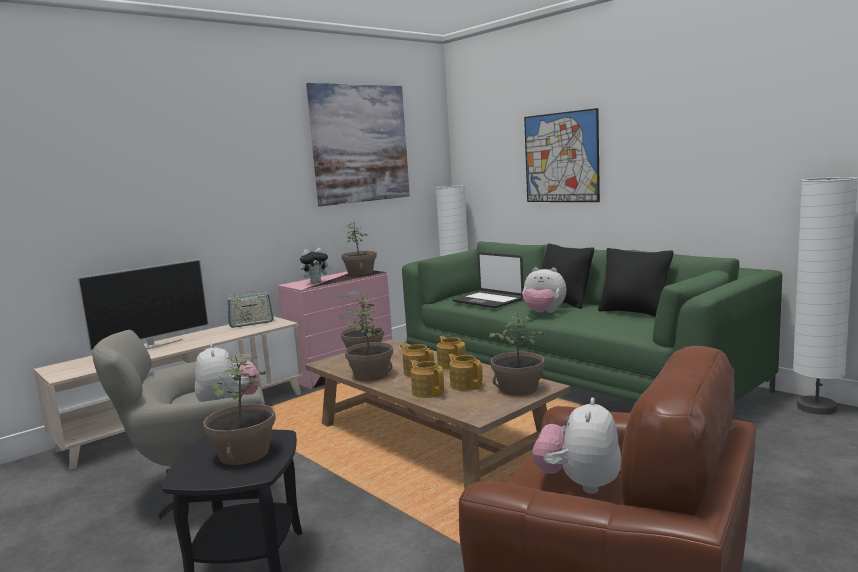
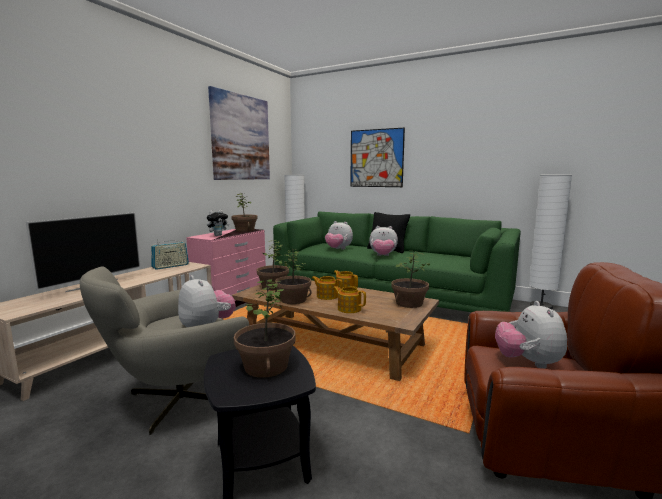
camera: 20 degrees left, 0 degrees up
teapot [448,354,483,391] -> none
laptop [452,252,524,308] -> plush toy [325,221,353,249]
black pillow [598,248,673,317] -> none

